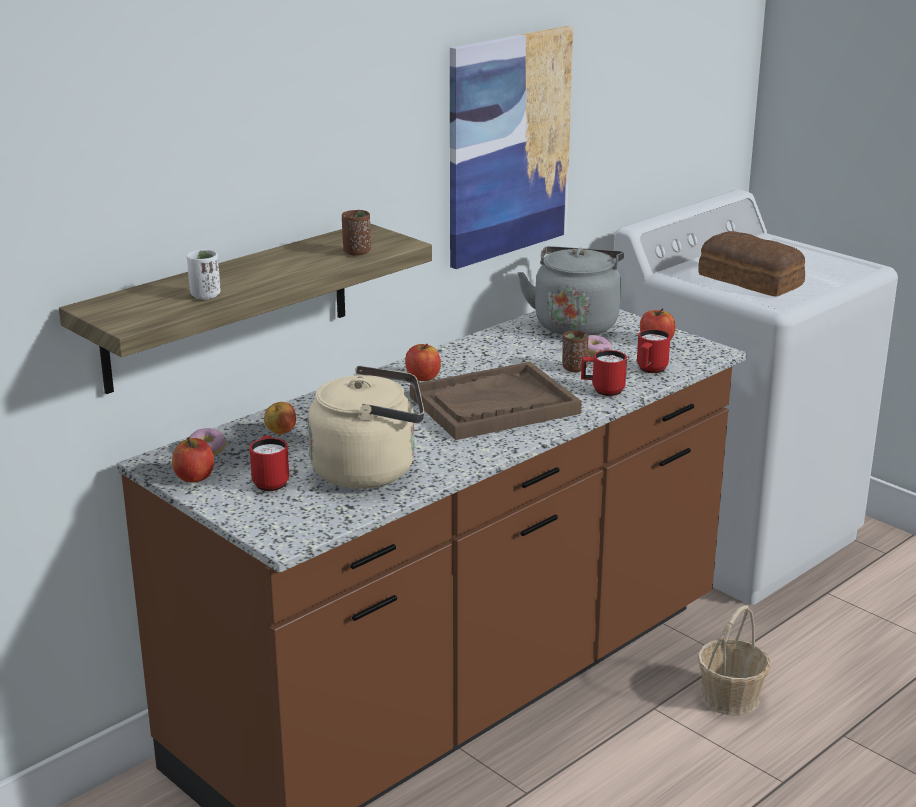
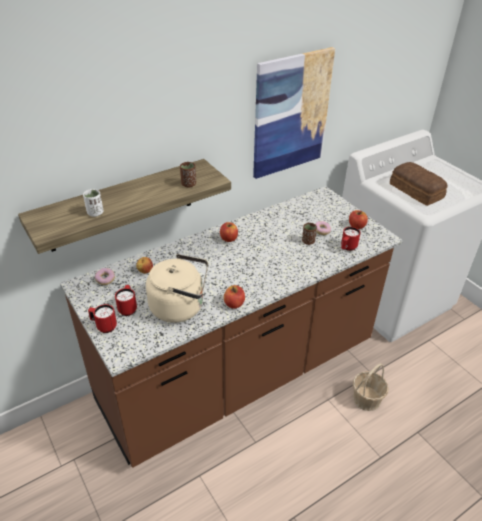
camera: 10 degrees right, 15 degrees up
apple [172,437,214,483] -> apple moved to [224,285,245,309]
brown tray [410,362,582,440] -> none
grey kettle [518,246,624,335] -> none
red mug [581,350,627,396] -> red mug moved to [88,304,117,333]

